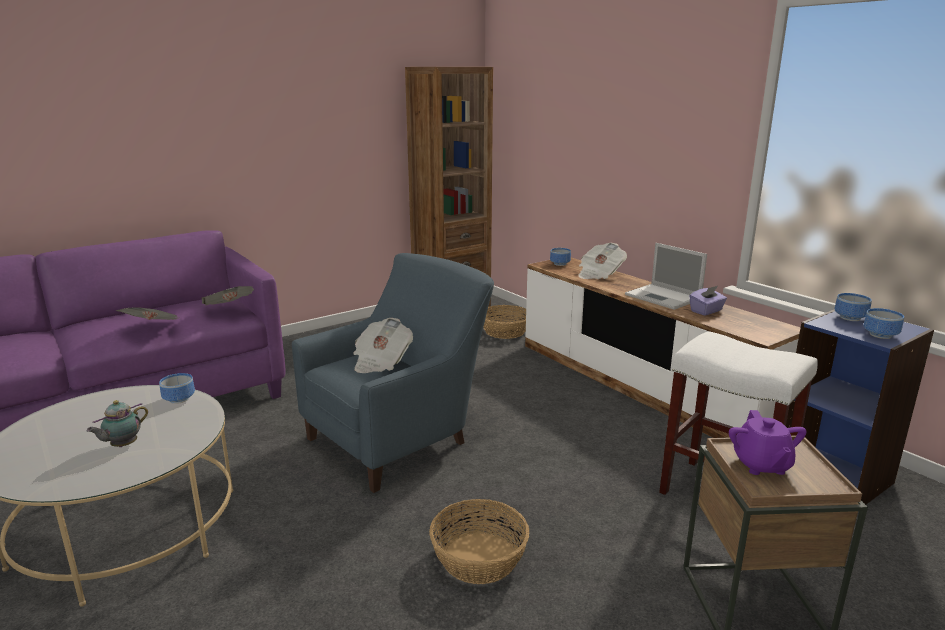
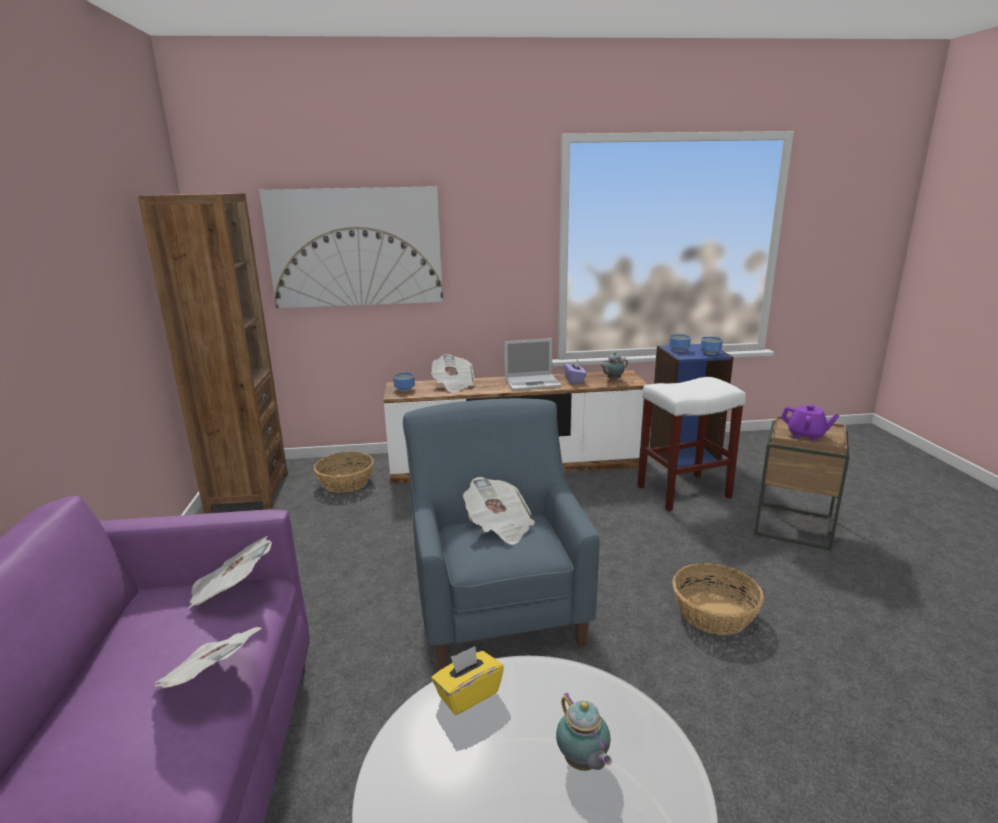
camera: 60 degrees left, 0 degrees up
bowl [159,373,195,404] -> yellow tissue box [431,646,504,715]
none -> picture [259,186,443,308]
none -> teapot [600,352,628,380]

